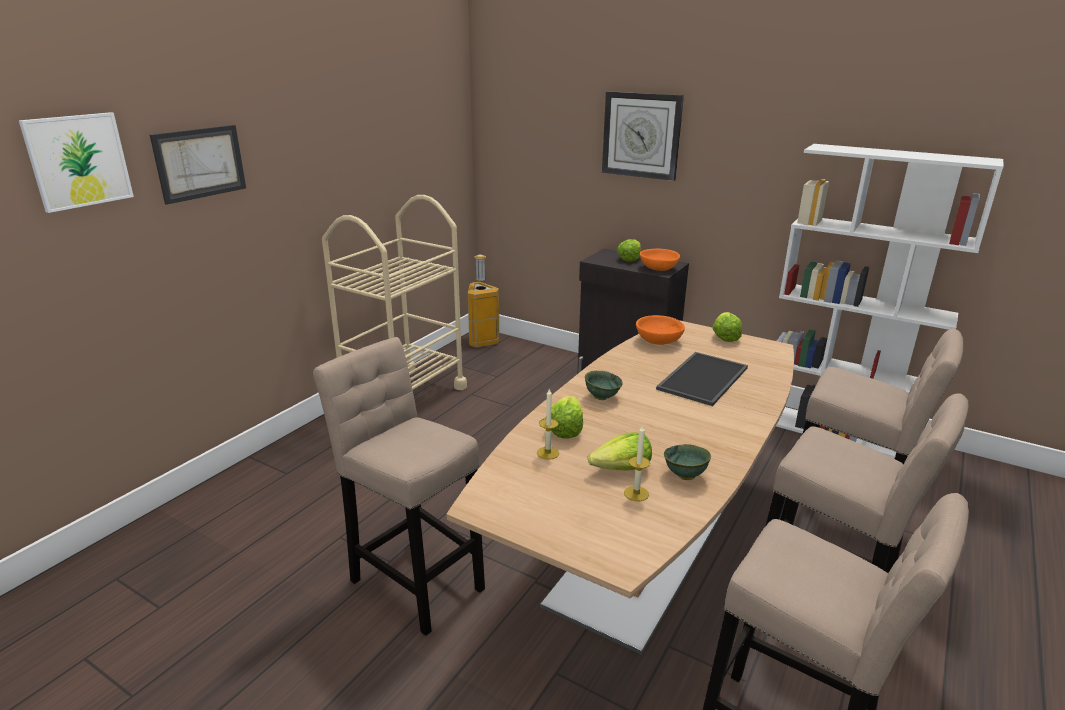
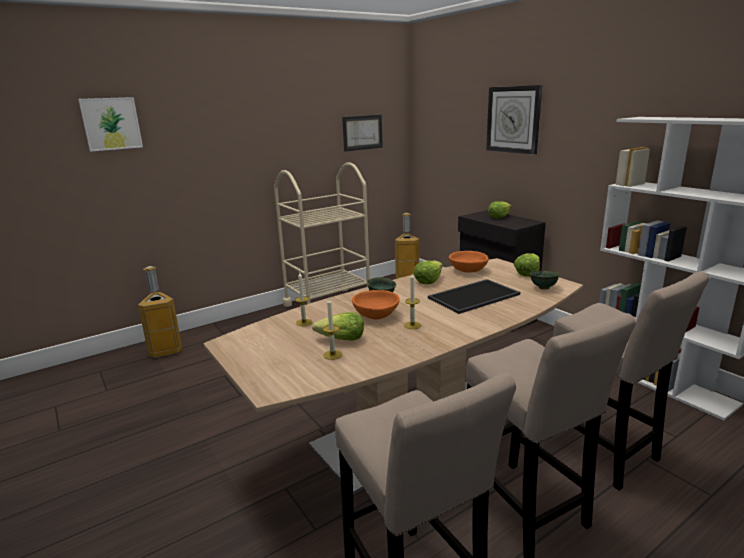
camera: 25 degrees right, 5 degrees down
picture [150,125,246,205] -> picture moved to [342,115,383,151]
beige stool [313,337,485,636] -> none
lettuce [551,396,583,439] -> lettuce moved to [414,261,443,284]
orange bowl [640,249,680,271] -> orange bowl moved to [352,290,400,319]
green bowl [664,444,711,480] -> green bowl moved to [530,271,560,289]
none -> trash can [138,266,182,358]
none -> candle [404,274,421,329]

